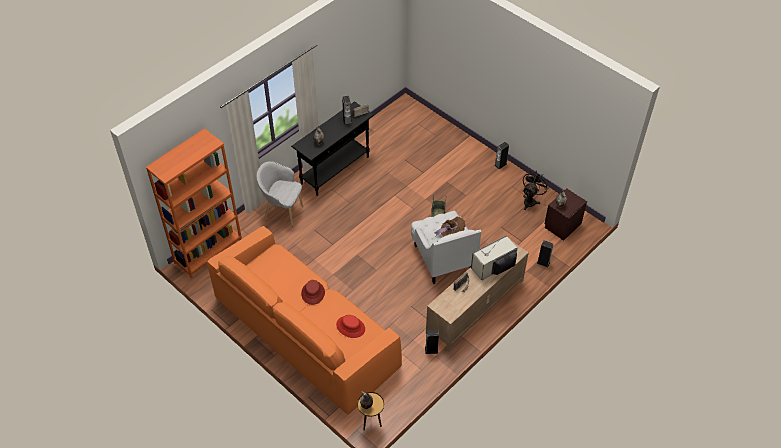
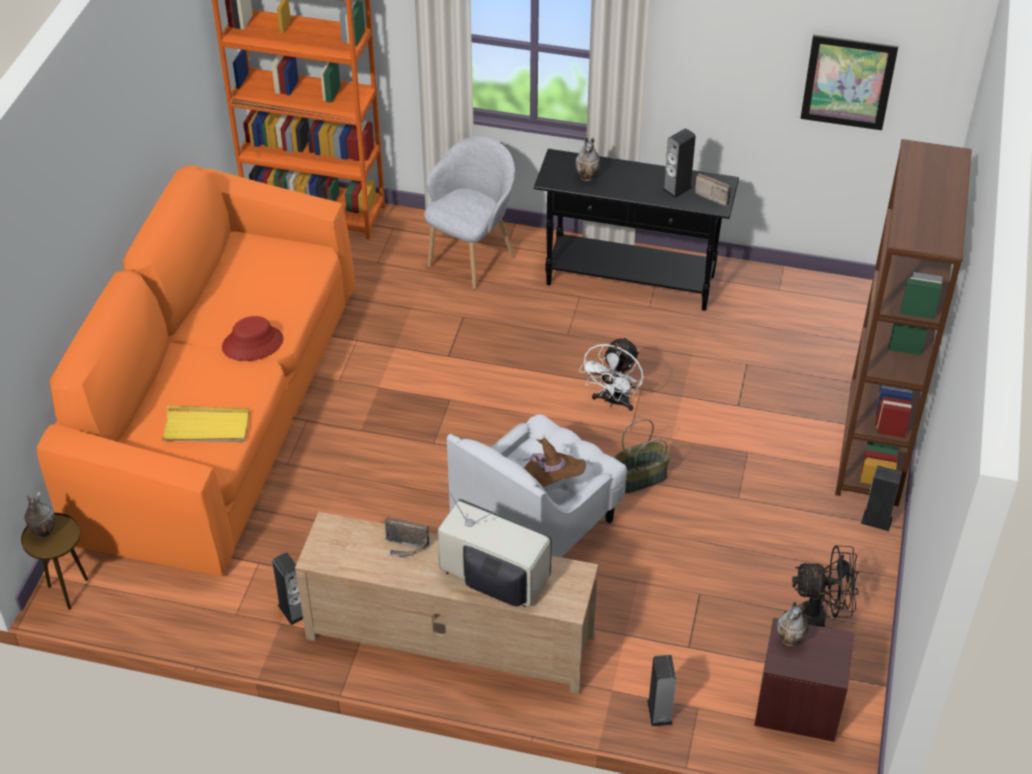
camera: 60 degrees right, 5 degrees down
grey armchair [256,161,304,227] -> grey armchair turned 45 degrees clockwise [424,137,515,290]
red hat [336,315,365,338] -> yellow tray [161,405,250,442]
none -> white fan [579,337,643,411]
none -> picture [800,35,898,130]
none -> brown bookcase [835,139,972,507]

